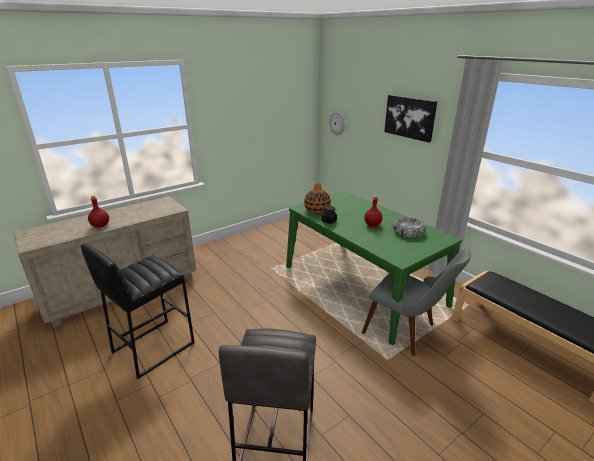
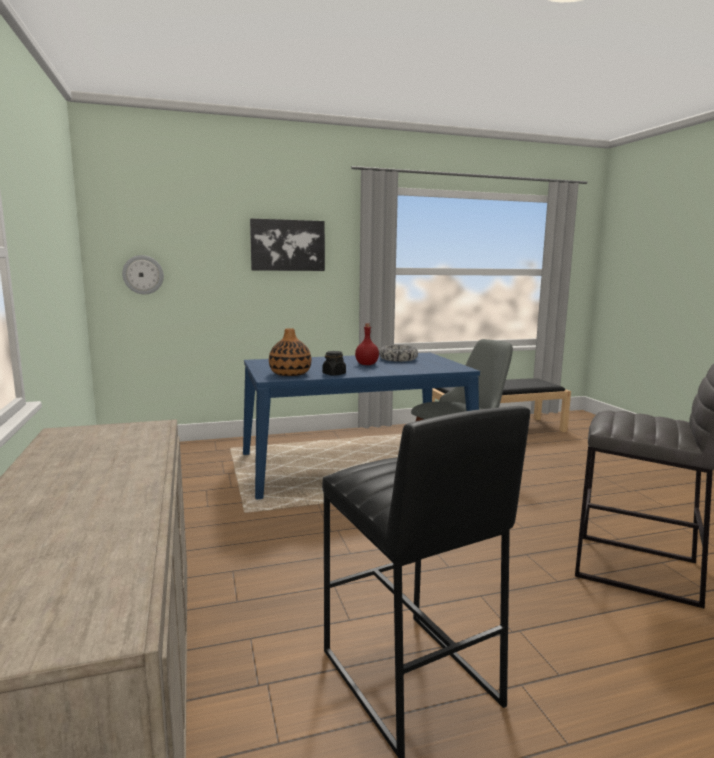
camera: 70 degrees left, 15 degrees down
red bottle [88,196,109,228] -> none
green dining table [286,191,462,345] -> blue dining table [243,353,480,499]

